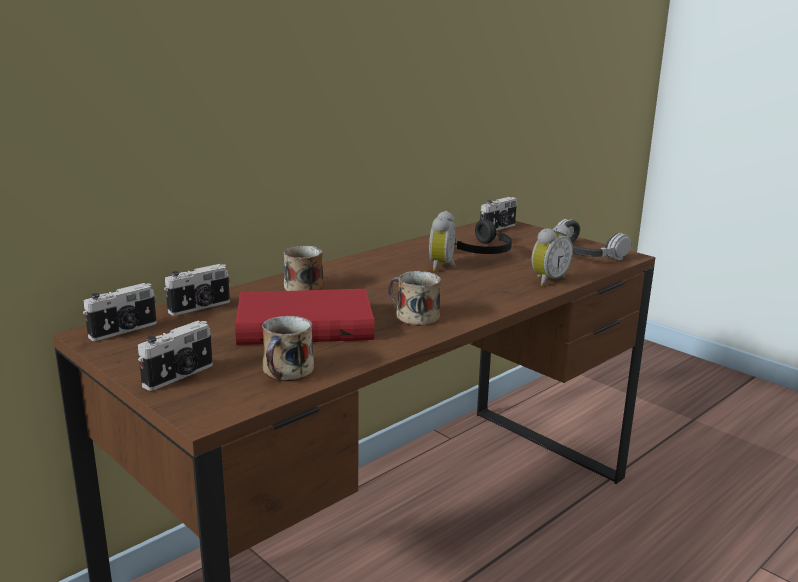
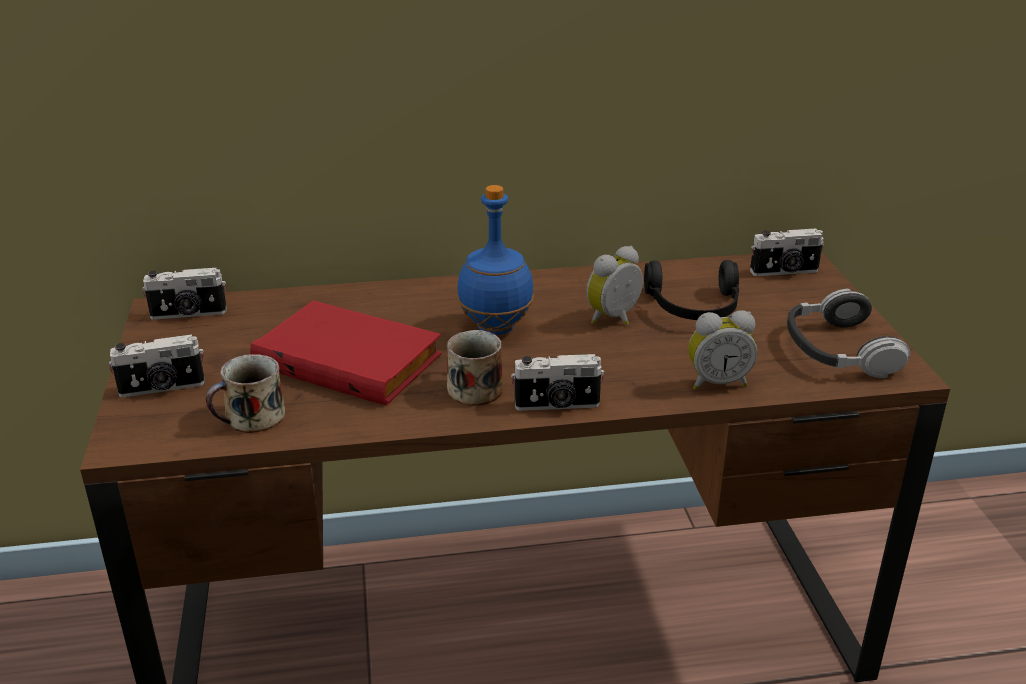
camera: 35 degrees right, 10 degrees up
camera [164,264,230,316] -> camera moved to [511,354,605,411]
mug [284,246,324,291] -> none
none -> blue bottle [457,185,534,335]

